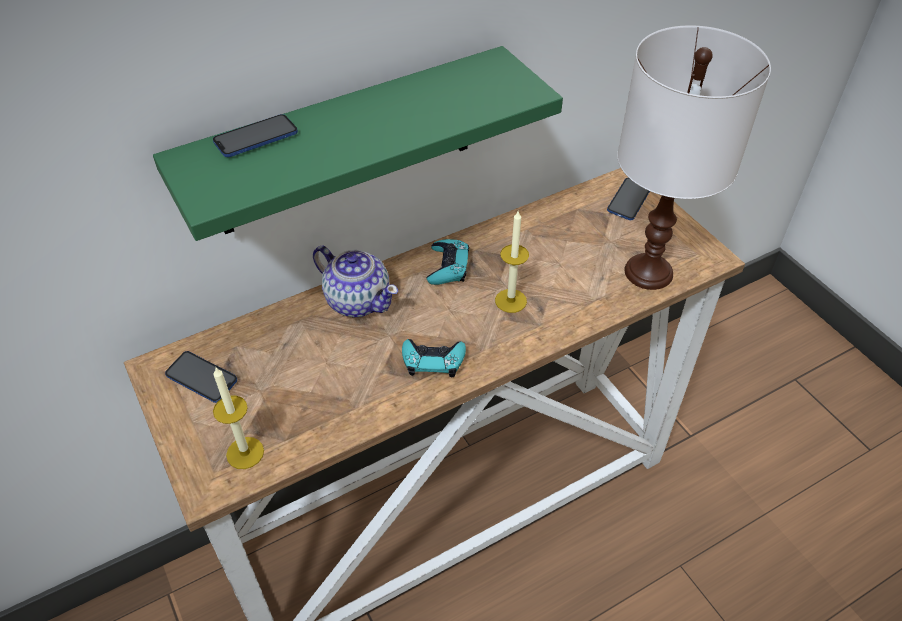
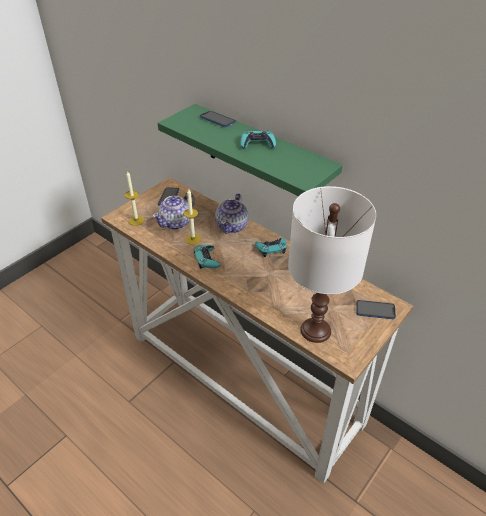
camera: 70 degrees right, 5 degrees down
candle [495,211,529,313] -> candle moved to [184,190,201,245]
none -> teapot [153,193,195,230]
none -> turquoise game controller [240,131,276,149]

